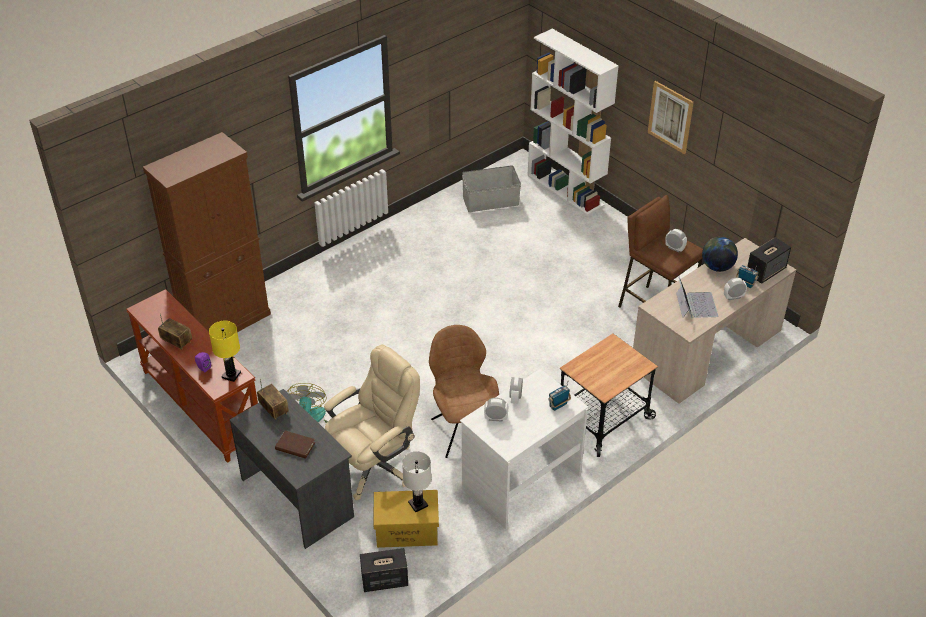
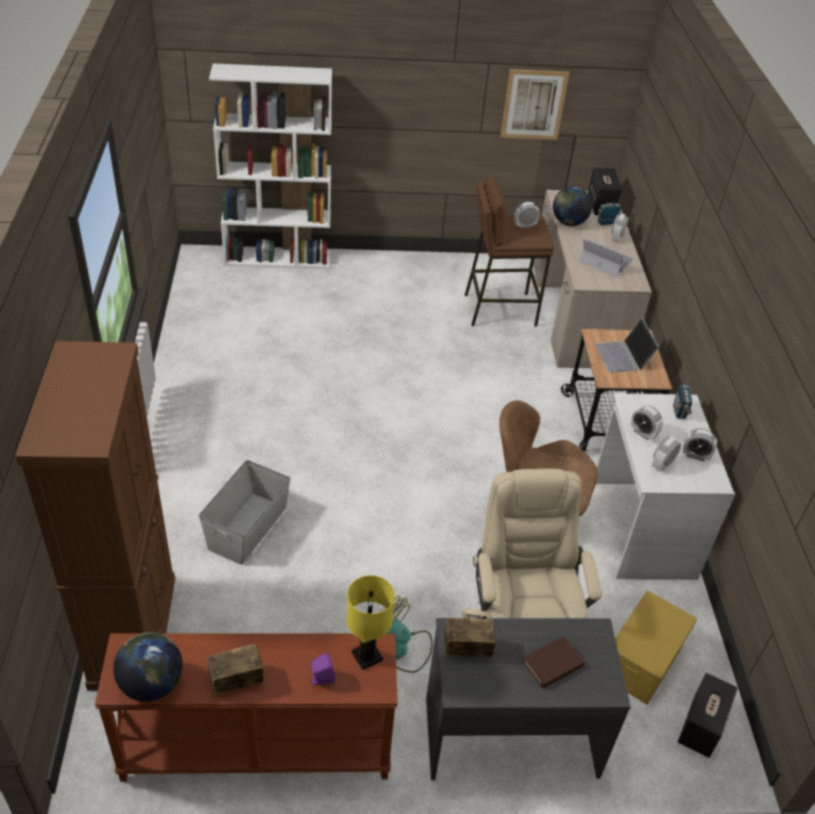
camera: 55 degrees left, 0 degrees up
white table lamp [402,451,431,513] -> none
grey storage box [462,165,521,212] -> grey storage box moved to [199,460,291,565]
picture [648,81,694,154] -> picture moved to [500,69,569,140]
none -> globe [113,632,183,702]
none -> laptop [595,318,659,372]
none -> alarm clock [682,428,717,461]

